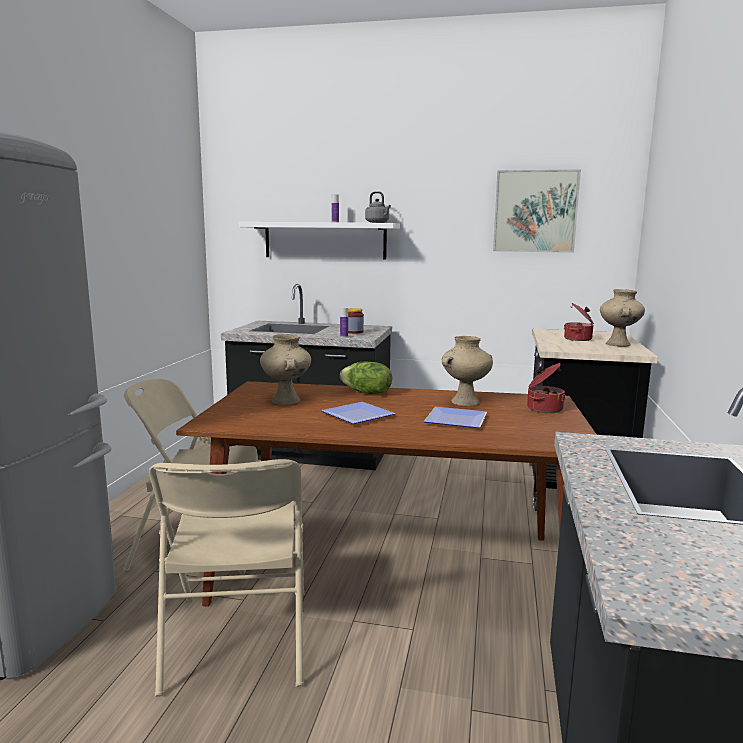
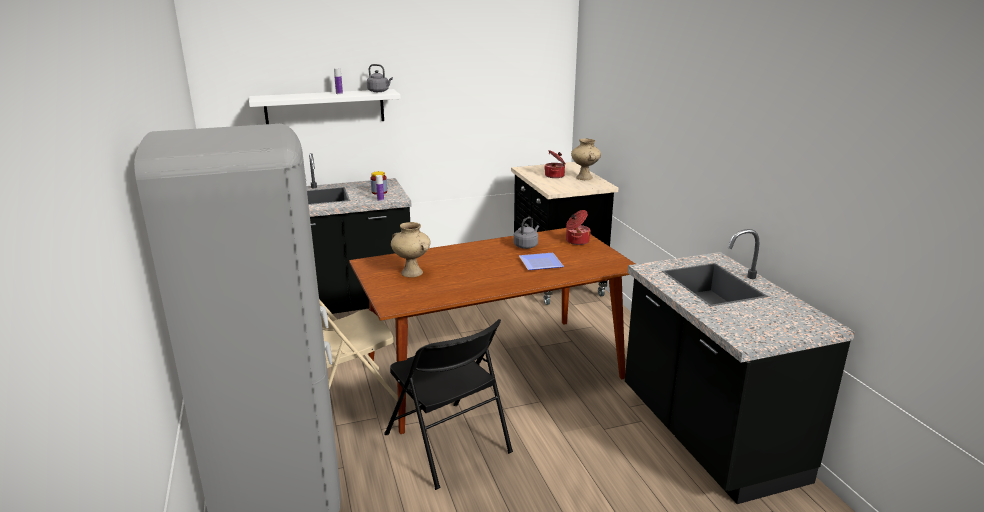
camera: 30 degrees left, 10 degrees up
beige chair [149,459,305,697] -> black chair [384,319,513,490]
plate [321,402,395,424] -> none
lettuce [340,362,392,394] -> none
beige vase [442,336,493,406] -> grey kettle [513,217,539,249]
picture [493,170,581,253] -> none

